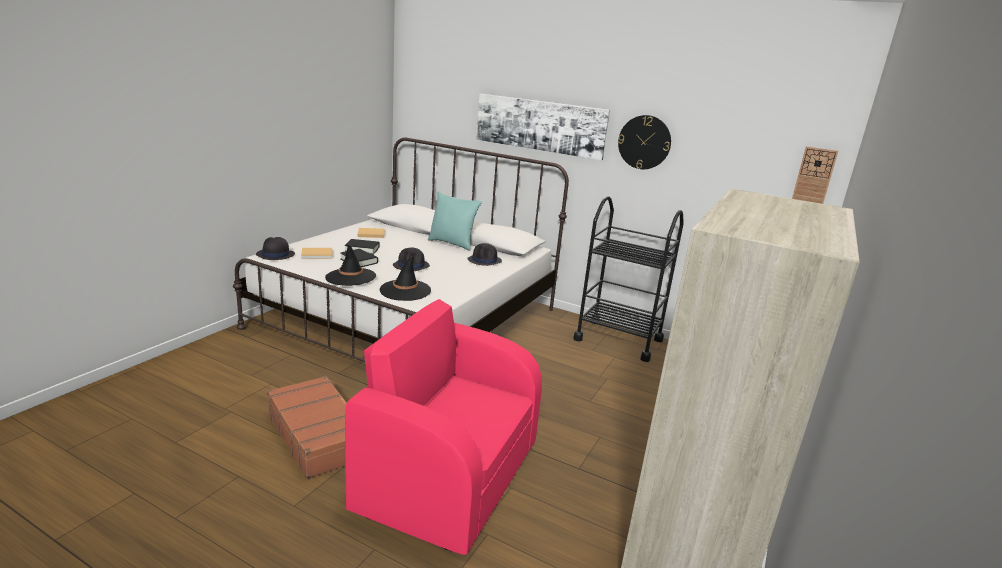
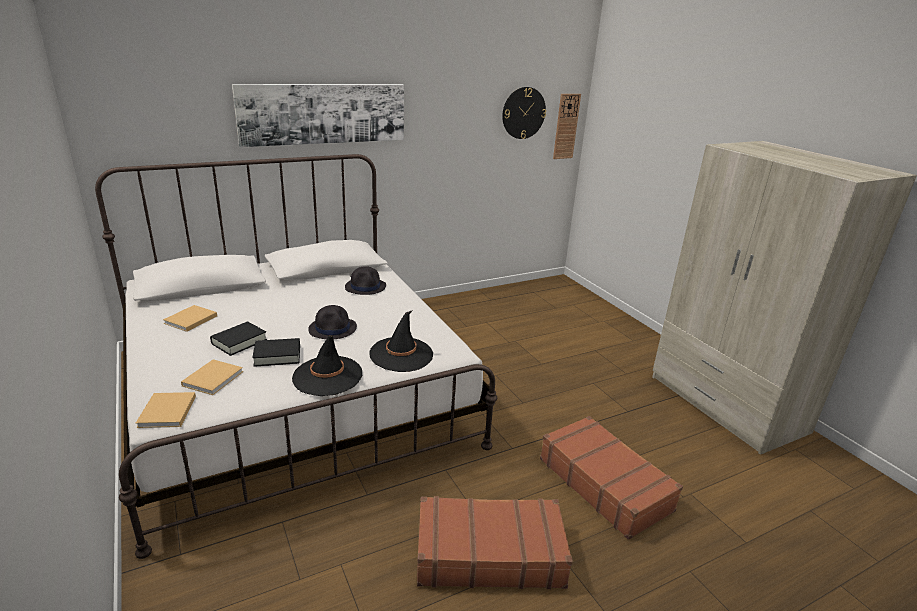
camera: 55 degrees left, 5 degrees up
black hat [256,237,295,260] -> beige book [136,392,196,428]
pink armchair [345,299,542,555] -> brown suitcase [540,416,683,540]
turquoise pillow [428,192,482,251] -> none
black cart [573,196,684,362] -> none
wall clock [618,115,671,169] -> wall clock moved to [502,87,546,139]

